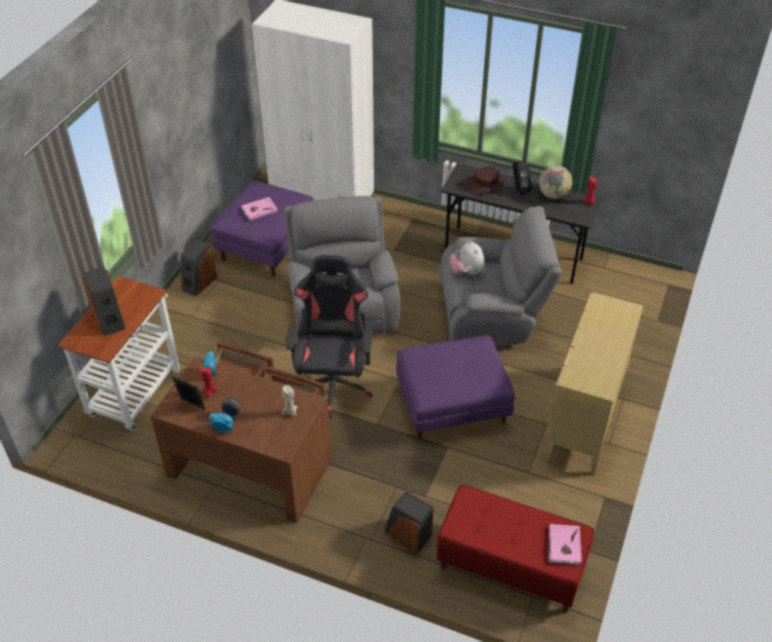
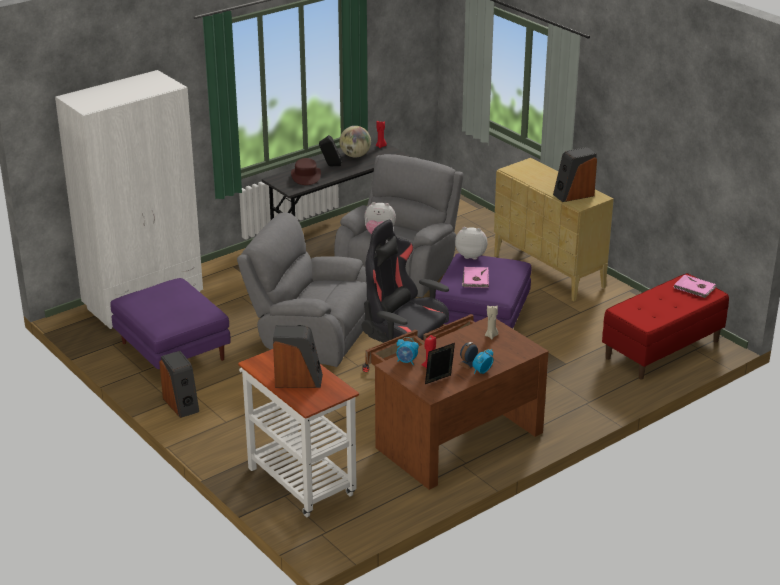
camera: 60 degrees left, 15 degrees down
pink book [241,197,278,221] -> pink book moved to [462,267,489,288]
speaker [384,492,433,554] -> speaker moved to [553,147,597,202]
none -> plush toy [455,227,487,260]

